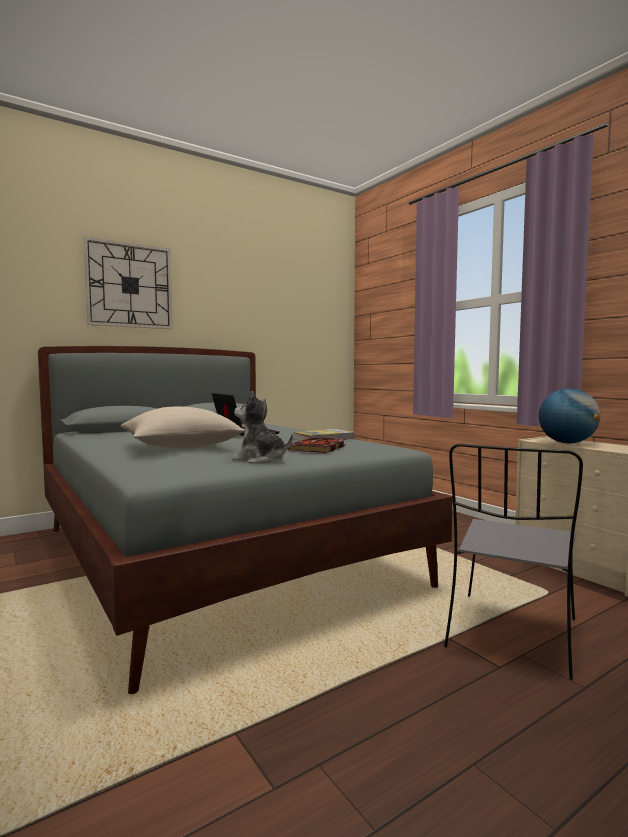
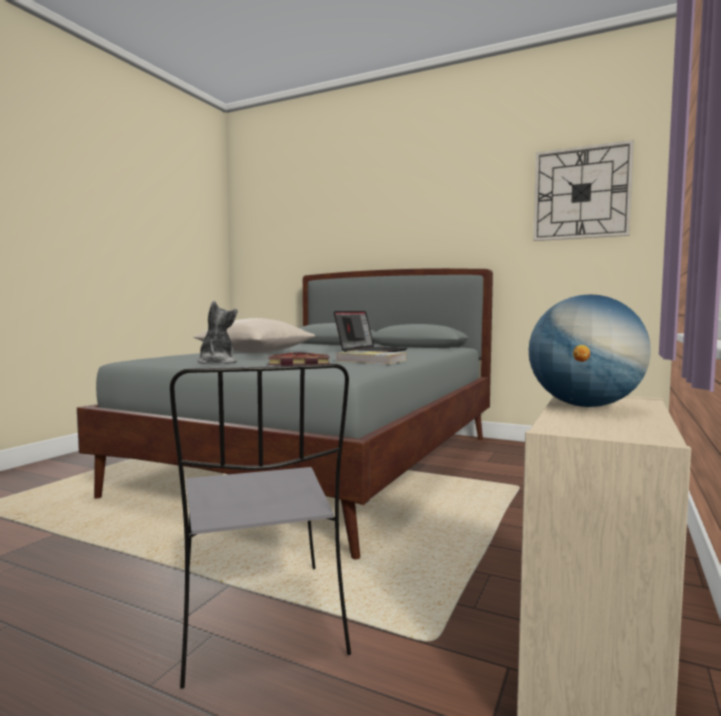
camera: 60 degrees right, 0 degrees up
wall clock [84,236,173,329] -> wall clock moved to [533,140,634,241]
grey chair [444,444,583,680] -> grey chair turned 105 degrees counterclockwise [170,364,351,689]

